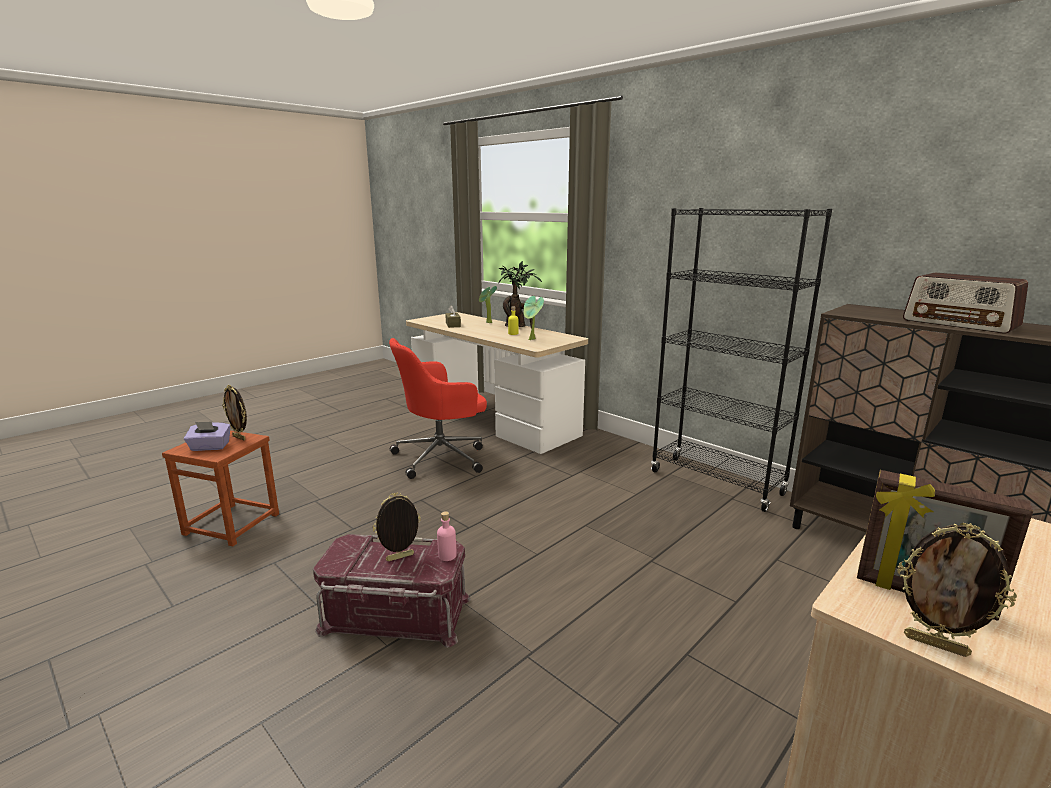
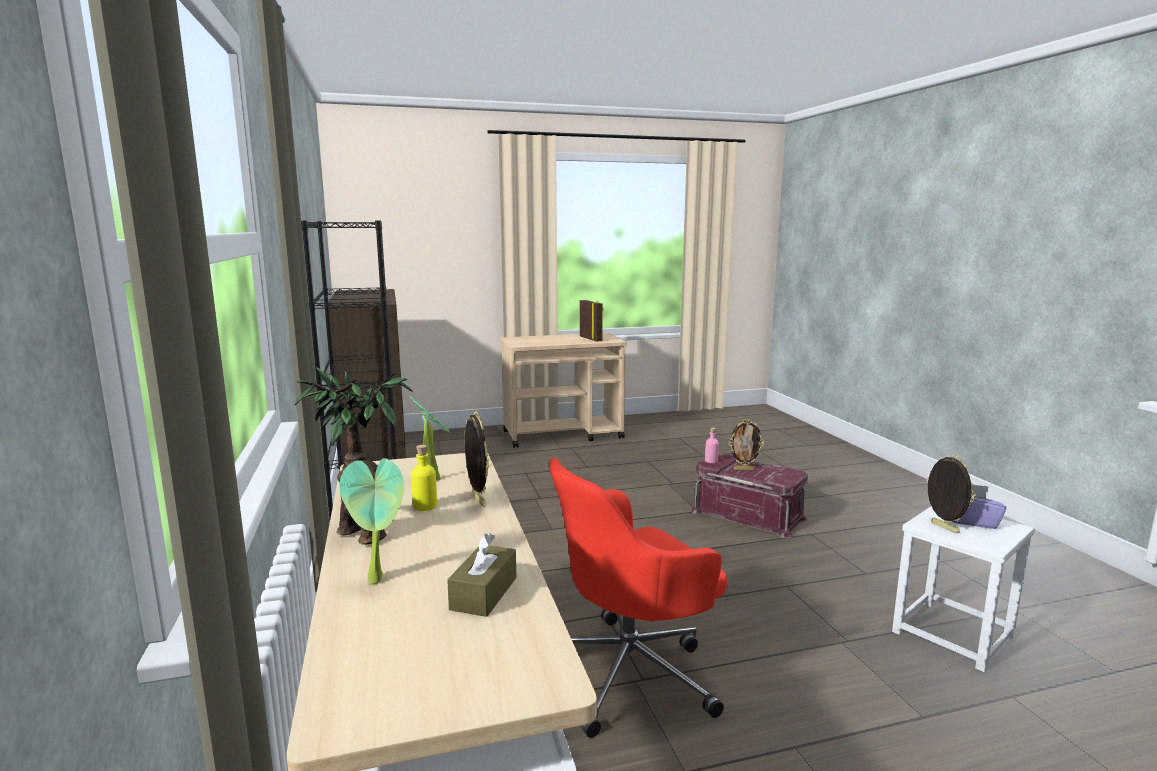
camera: 150 degrees left, 5 degrees down
brown stool [162,430,279,546] -> white stool [892,506,1035,672]
red office chair [389,338,487,479] -> red office chair turned 150 degrees clockwise [549,458,727,738]
picture frame [897,523,1017,657] -> picture frame moved to [465,411,489,507]
radio [903,273,1028,334] -> none

